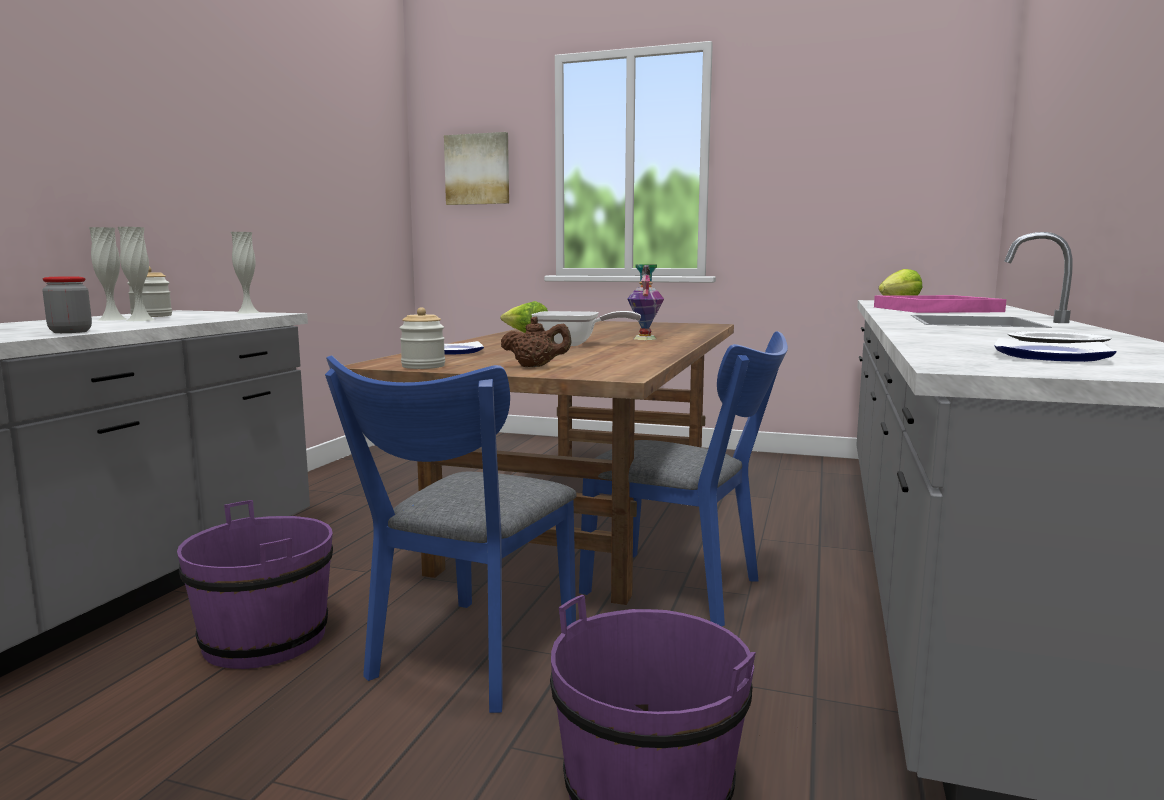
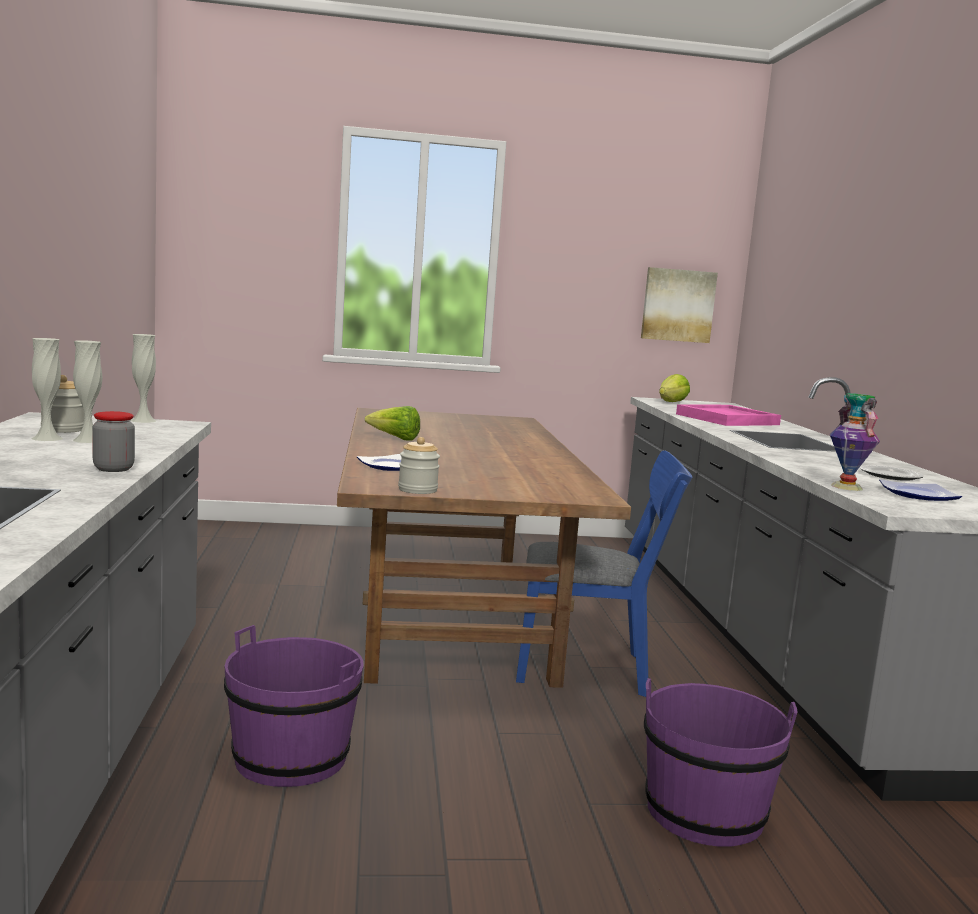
camera: 25 degrees left, 0 degrees up
blue chair [325,355,577,713] -> none
picture [444,132,509,205] -> picture moved to [641,267,718,343]
brown teapot [501,317,572,367] -> none
frying pan [531,311,641,346] -> none
vase [627,264,664,340] -> vase moved to [830,393,880,491]

